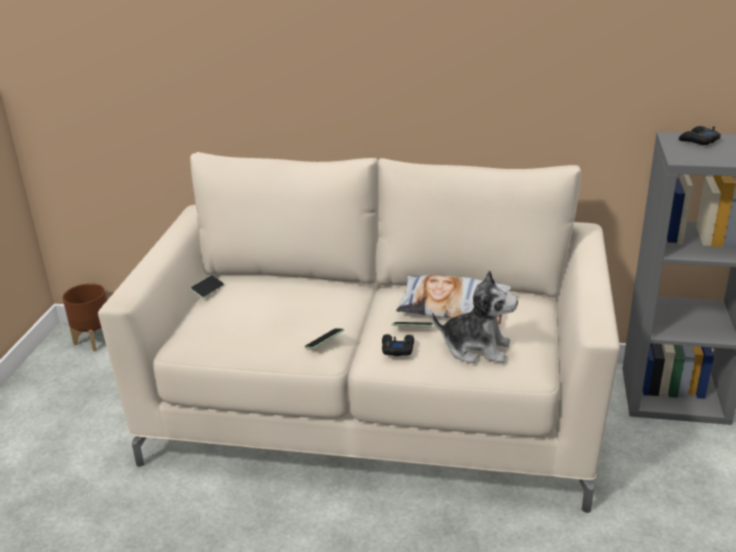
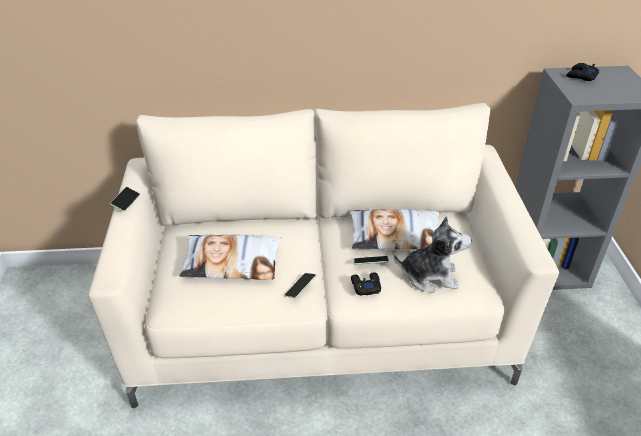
camera: 15 degrees left, 10 degrees up
brown planter [62,283,107,351] -> none
phone [190,275,224,298] -> phone moved to [110,187,140,211]
none -> pillow [179,234,281,280]

